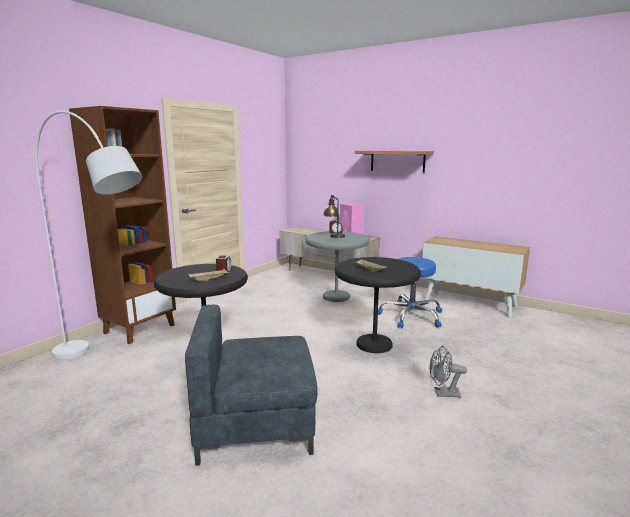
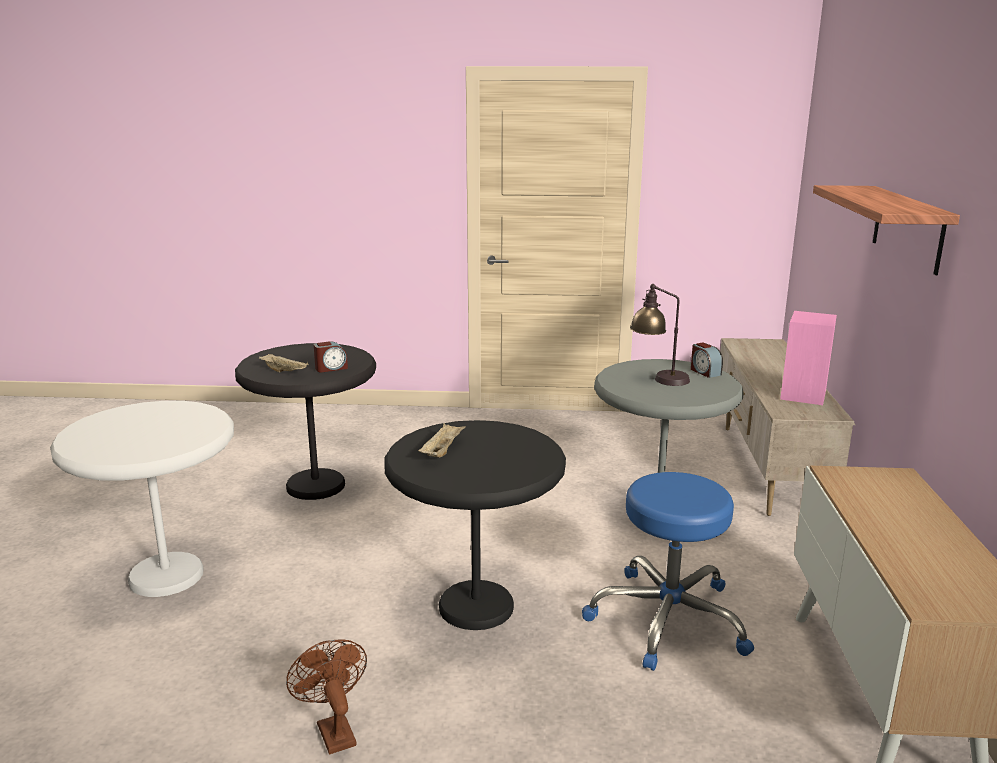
camera: 60 degrees right, 5 degrees up
white floor lamp [35,111,142,359] -> none
brown bookcase [69,106,176,344] -> none
grey armchair [185,305,318,466] -> white side table [50,401,234,597]
grey fan [429,346,467,397] -> brown fan [286,639,367,754]

